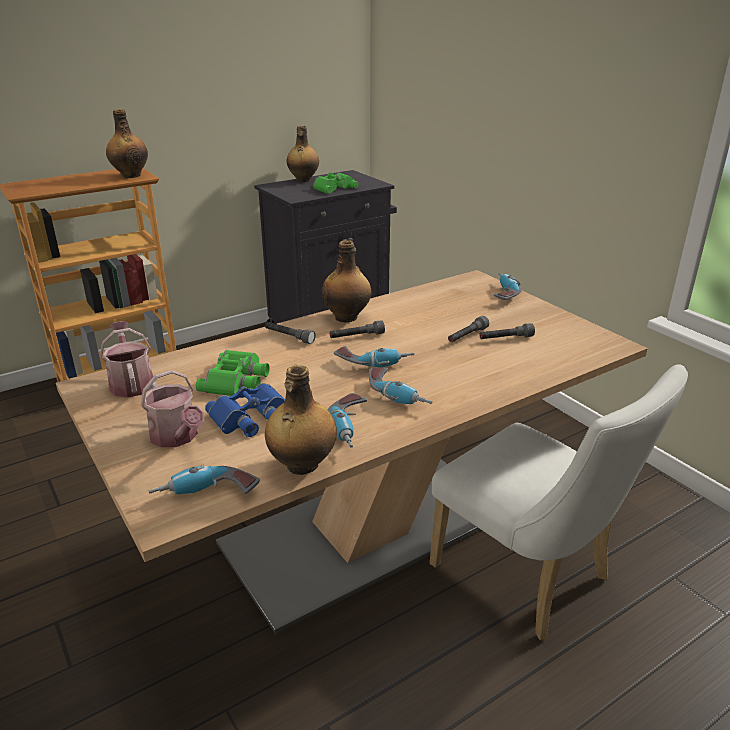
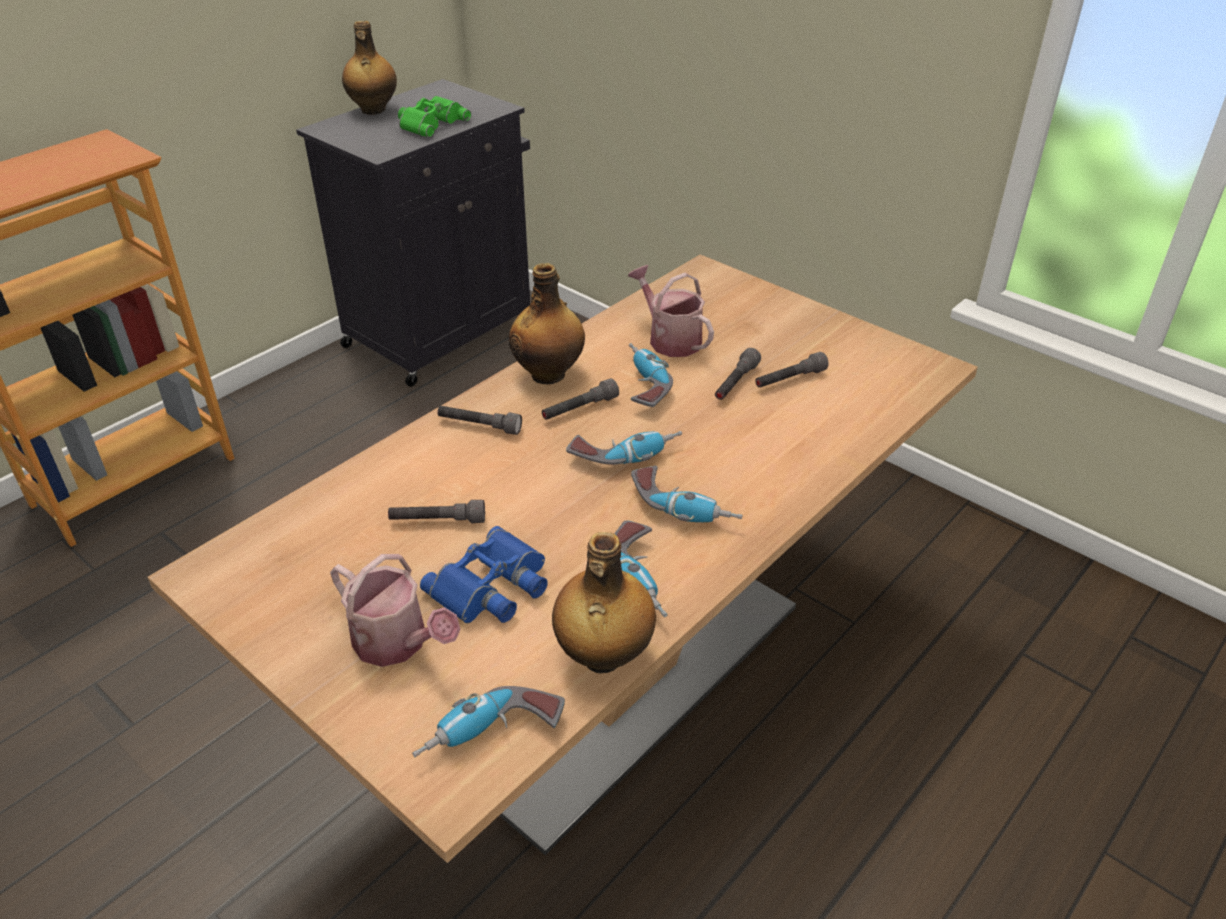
camera: 15 degrees left, 10 degrees up
watering can [100,321,153,397] -> watering can moved to [628,265,714,357]
bottle [106,109,148,178] -> none
green binoculars [196,350,270,396] -> grey flashlight [388,500,485,523]
white chair [430,365,688,640] -> none
power drill [494,273,522,300] -> power drill moved to [629,343,673,407]

